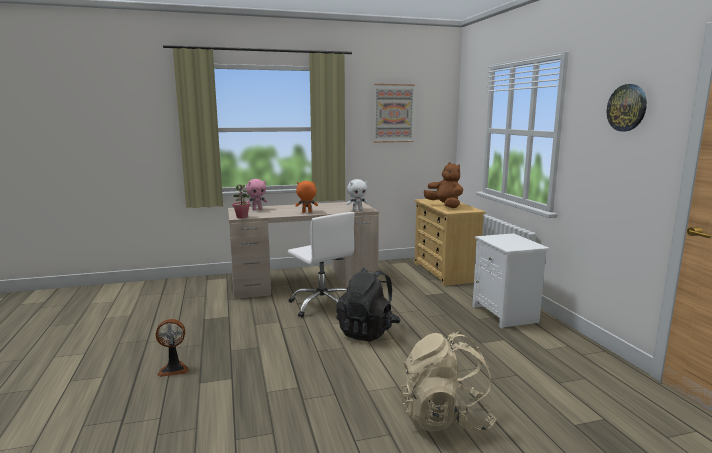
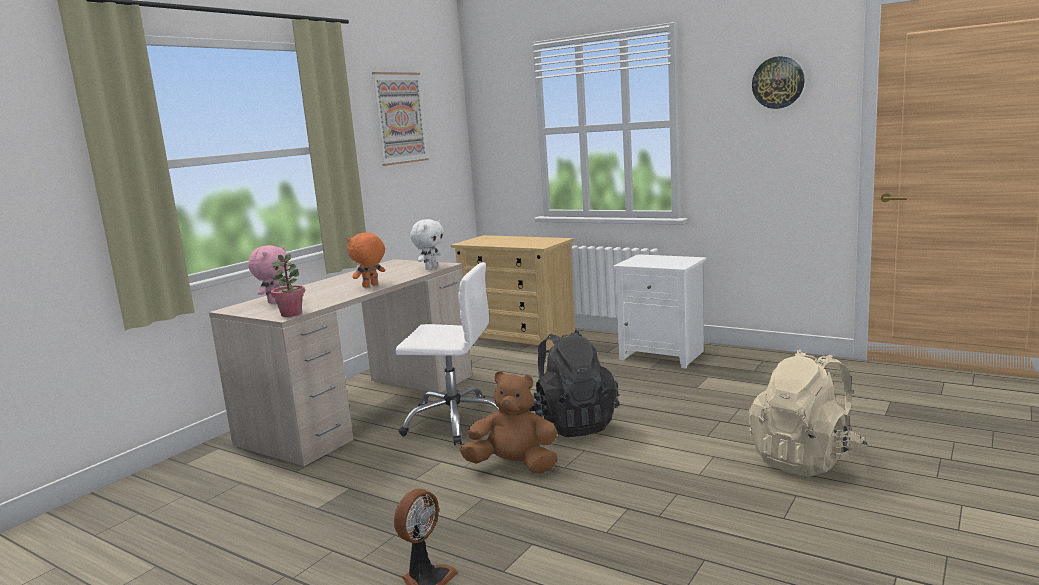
camera: 40 degrees left, 0 degrees up
brown plush toy [424,162,463,208] -> brown plush toy moved to [460,371,558,474]

